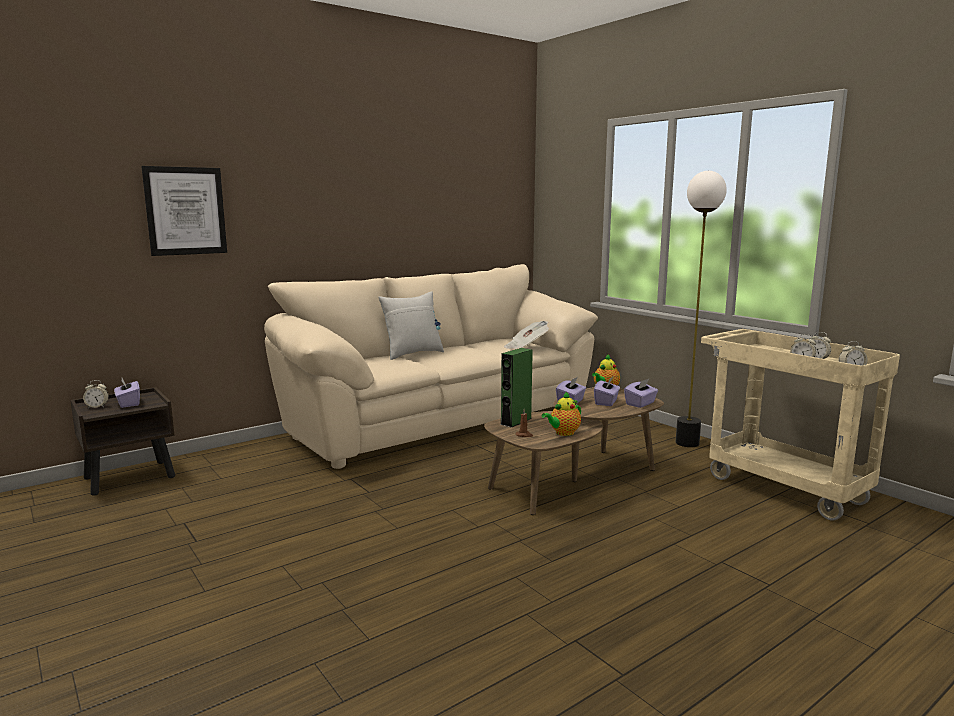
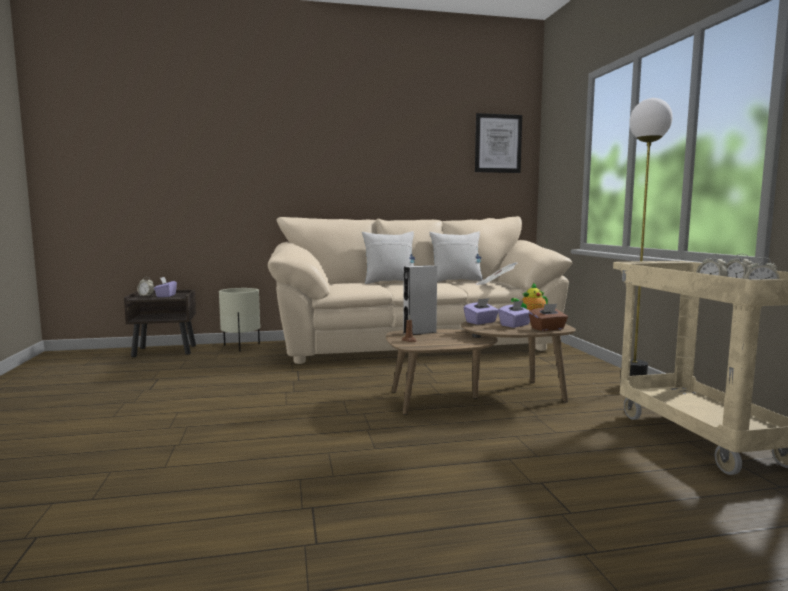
camera: 25 degrees right, 5 degrees down
picture [141,166,227,256] -> picture moved to [475,113,522,173]
green speaker [500,348,533,428] -> grey speaker [403,265,437,335]
teapot [542,392,581,436] -> none
purple tissue box [624,379,658,408] -> brown tissue box [529,304,568,331]
none -> beige planter [219,288,260,352]
none -> grey pillow [429,232,483,282]

